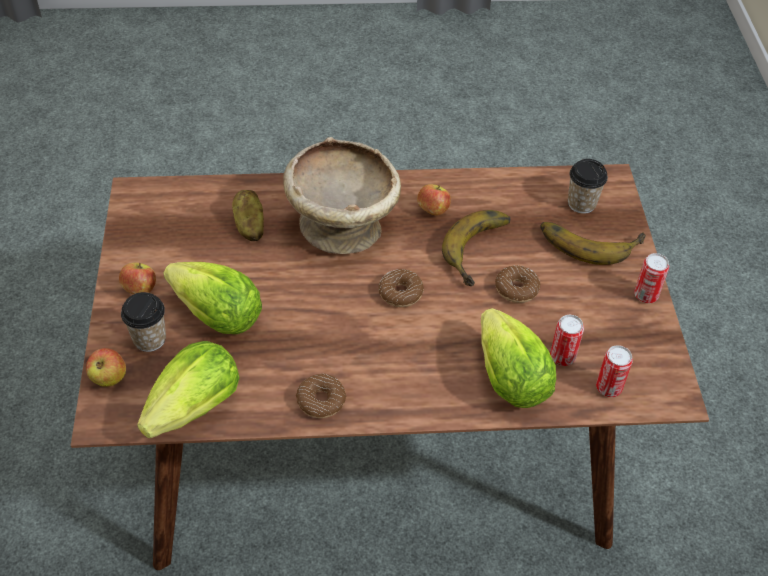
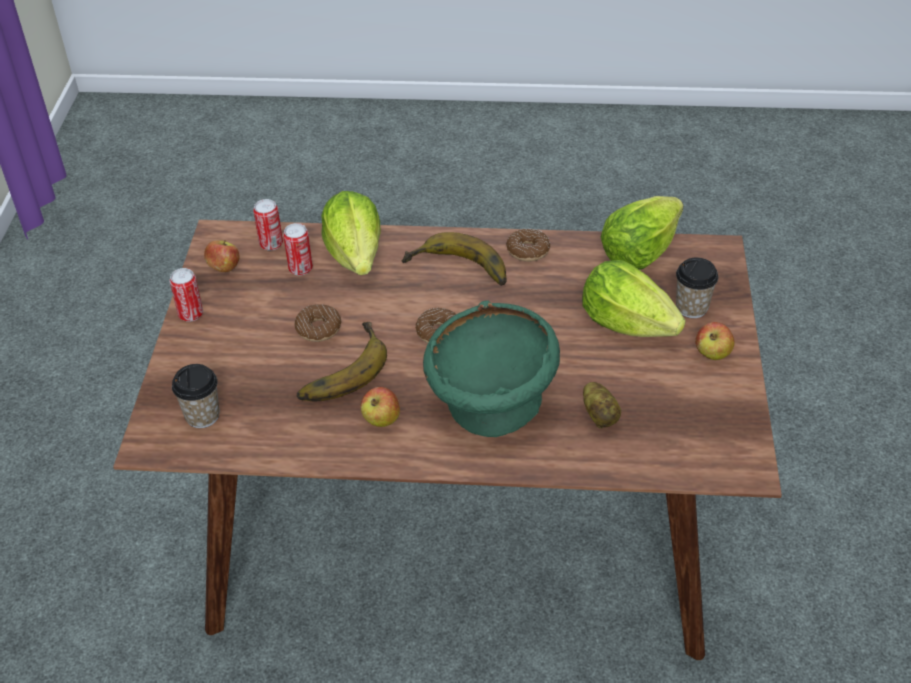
camera: 170 degrees left, 5 degrees down
apple [86,348,126,387] -> apple moved to [204,240,240,272]
beige bowl [283,137,401,254] -> green bowl [423,301,560,437]
banana [540,222,646,265] -> banana moved to [402,232,507,286]

